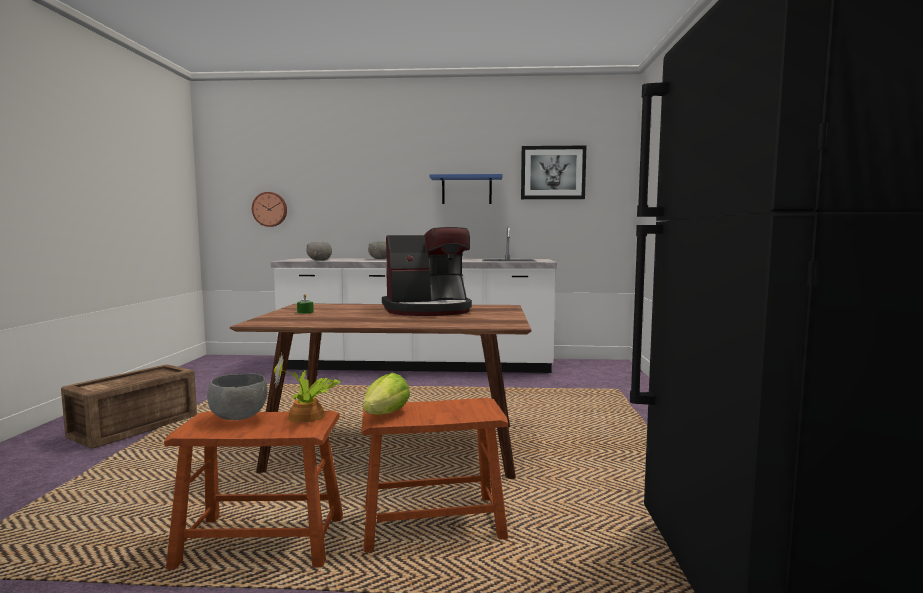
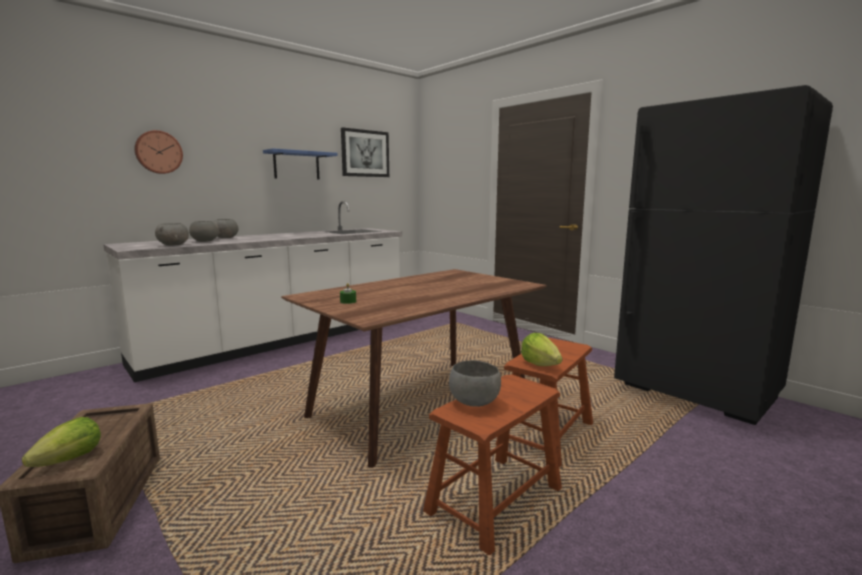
camera: 45 degrees left, 5 degrees up
wall clock [252,192,287,227] -> wall clock moved to [134,130,183,174]
potted plant [274,352,341,423] -> none
coffee machine [382,227,472,316] -> none
none -> lettuce [22,417,101,467]
none -> grey bowl [189,221,219,242]

